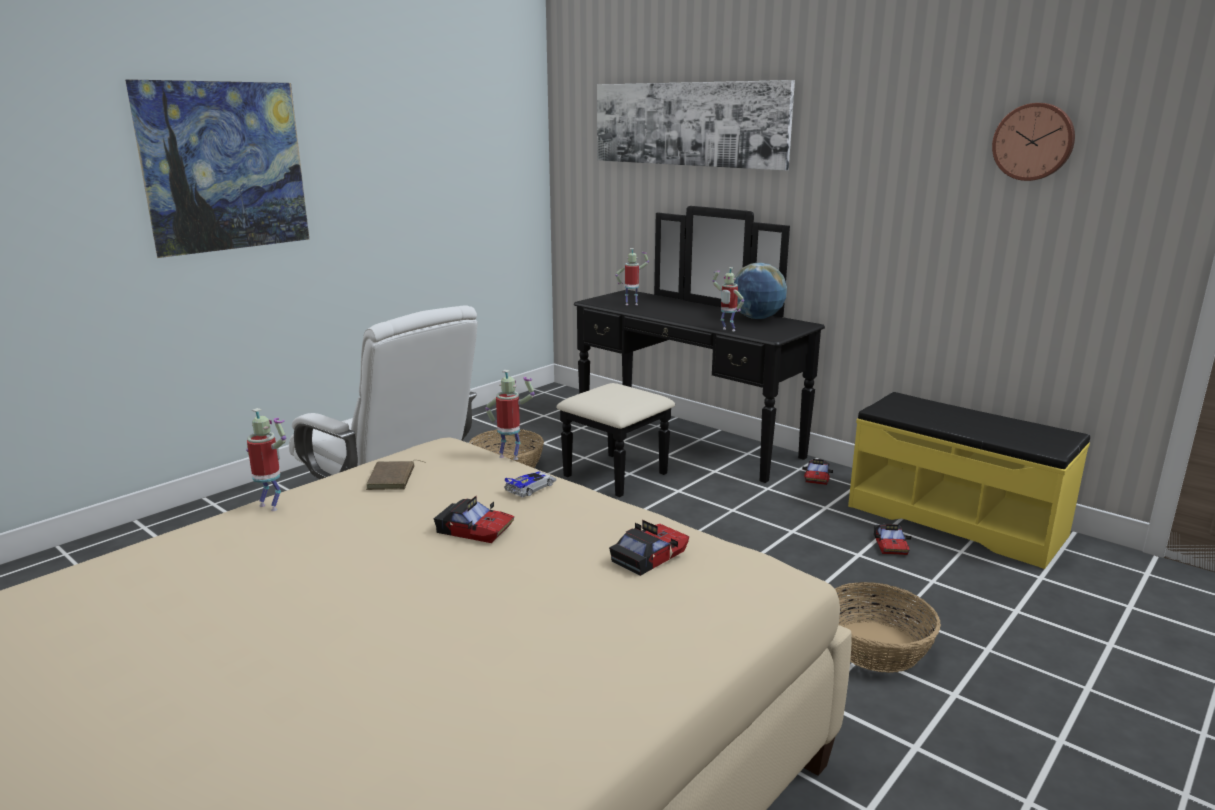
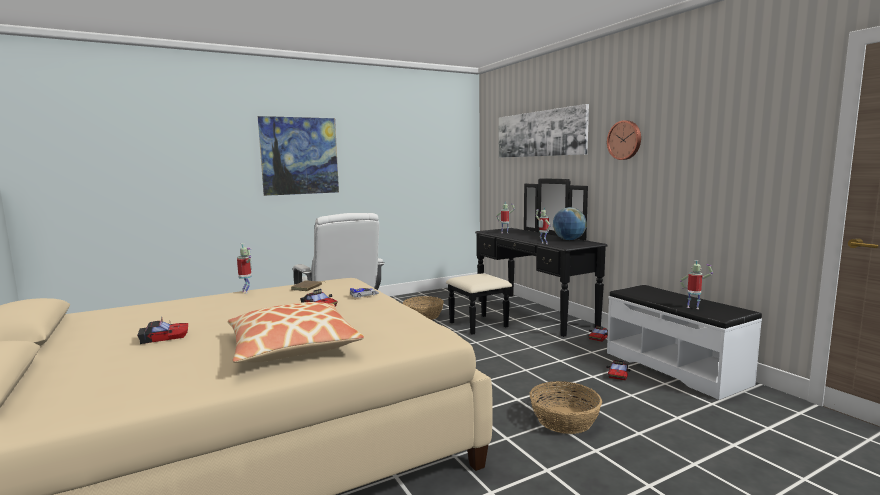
camera: 20 degrees right, 10 degrees down
toy robot [485,370,535,460] -> toy robot moved to [680,260,713,309]
toy car [609,520,689,576] -> toy car moved to [137,318,188,344]
yellow bench [848,392,1090,569] -> white bench [607,285,762,400]
wall clock [992,103,1075,181] -> wall clock moved to [607,120,641,160]
none -> pillow [228,302,364,363]

